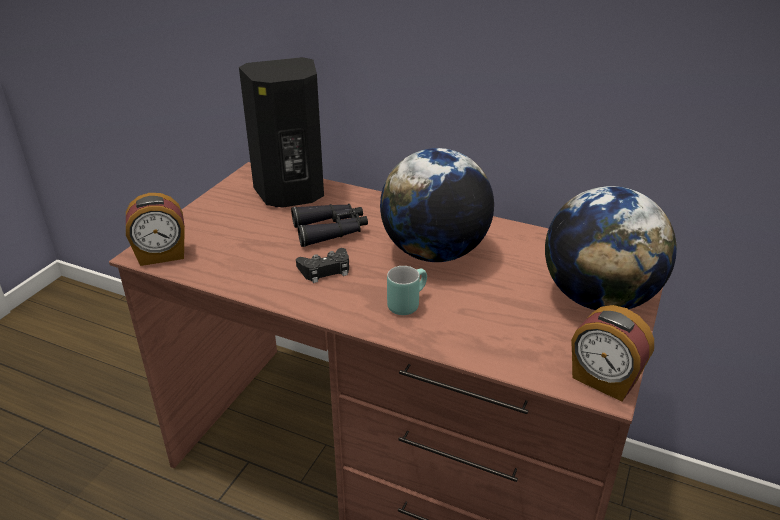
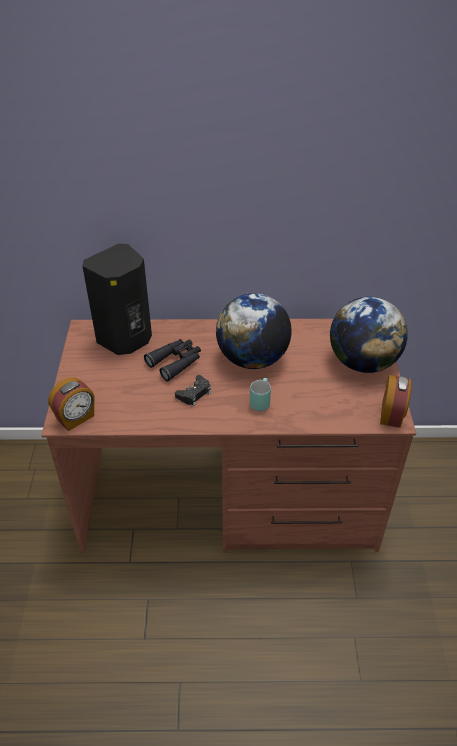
camera: 25 degrees left, 10 degrees up
alarm clock [571,305,654,402] -> alarm clock turned 90 degrees counterclockwise [380,375,412,428]

